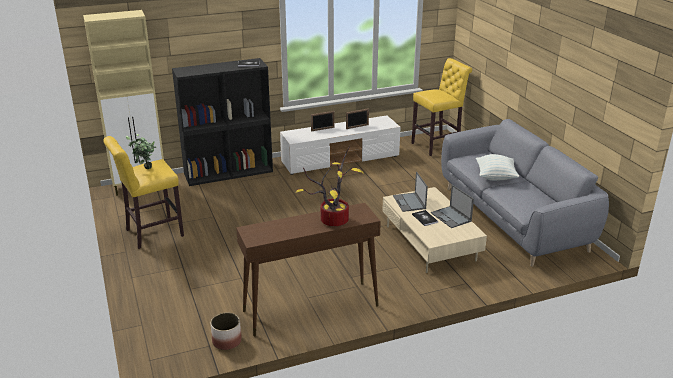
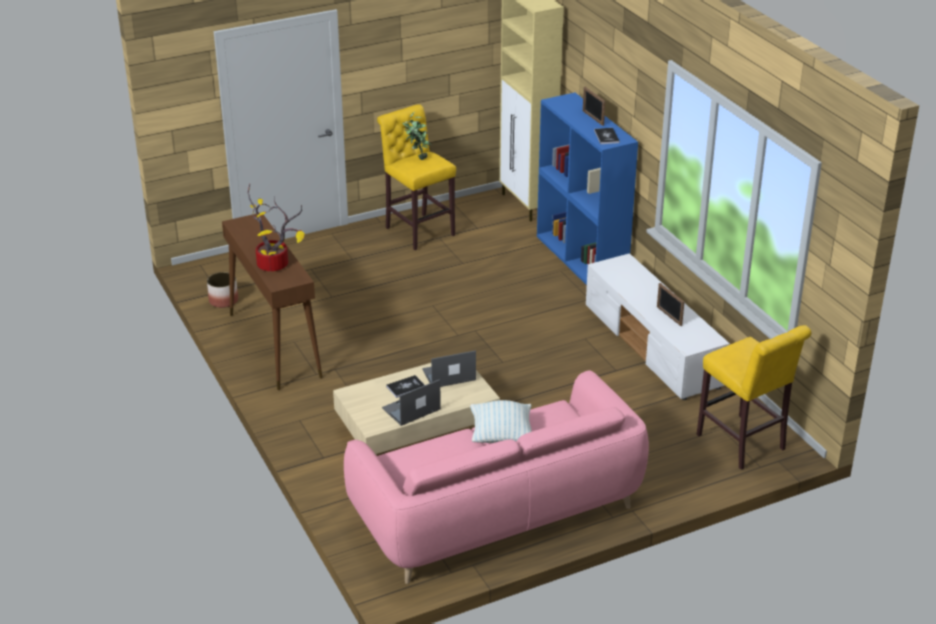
camera: 85 degrees right, 5 degrees up
black bookcase [172,58,273,186] -> blue bookcase [537,93,638,285]
picture frame [311,111,335,132] -> picture frame moved to [583,87,605,126]
grey sofa [441,119,609,267] -> pink sofa [344,371,649,584]

